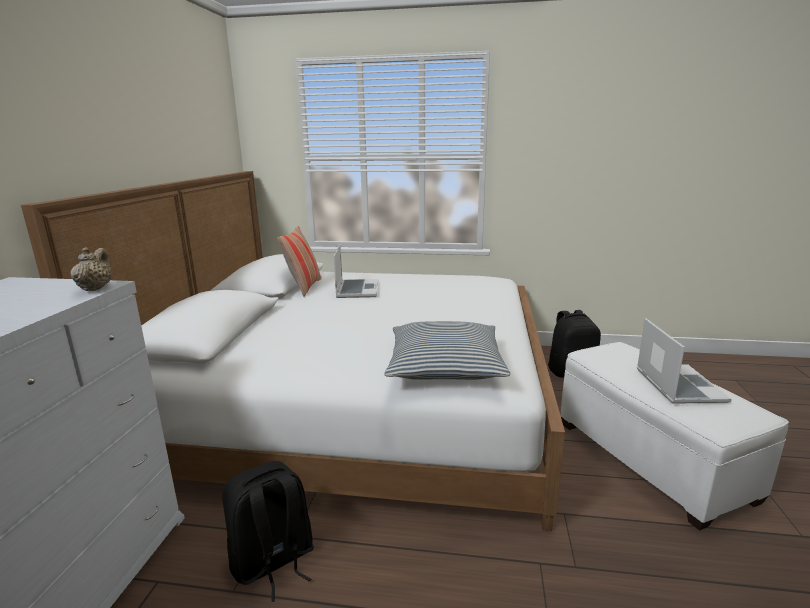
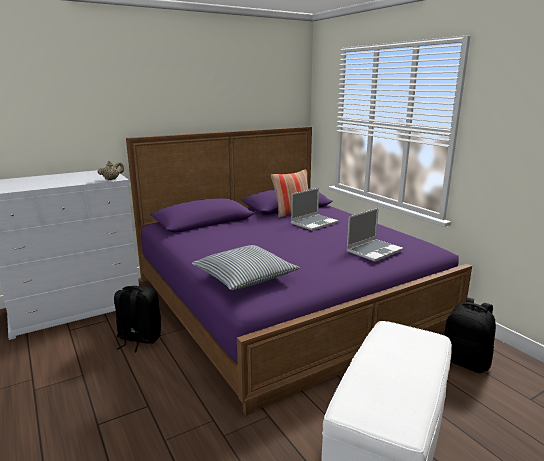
camera: 50 degrees right, 0 degrees up
white bed [21,171,565,531] -> purple bed [126,127,472,416]
laptop [637,318,732,404] -> laptop moved to [346,208,403,262]

